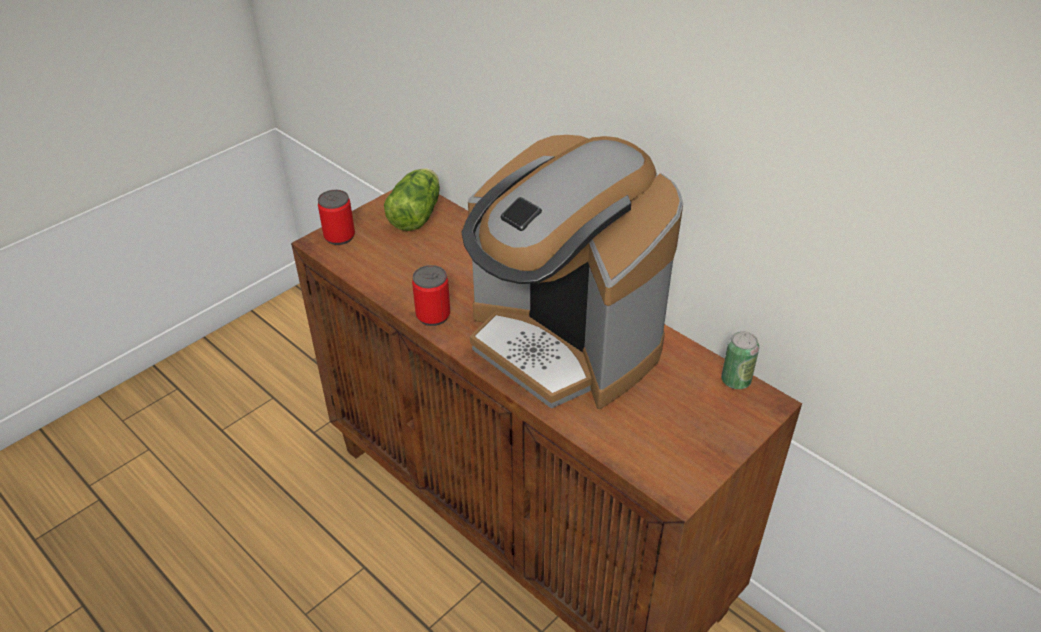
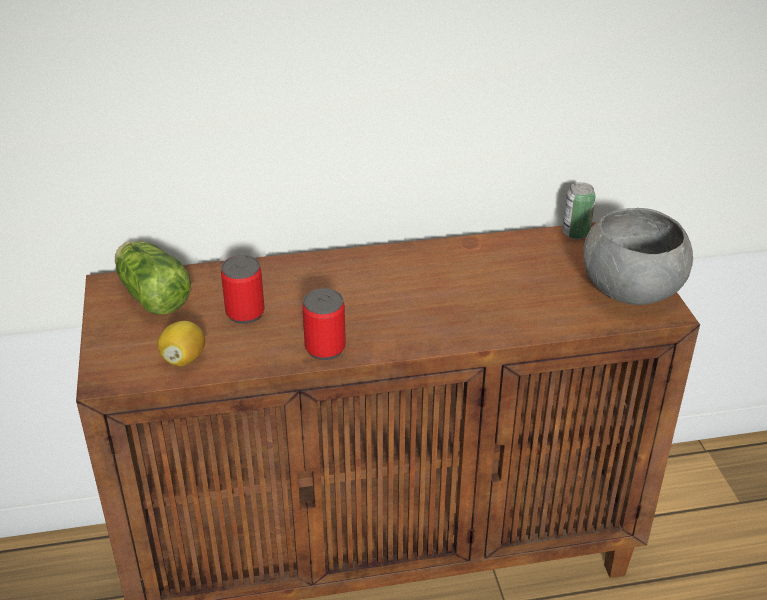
camera: 55 degrees left, 5 degrees down
can [318,190,355,245] -> can moved to [221,255,265,324]
coffee machine [461,135,683,409] -> none
none -> lemon [157,321,205,367]
none -> grey bowl [583,208,693,305]

